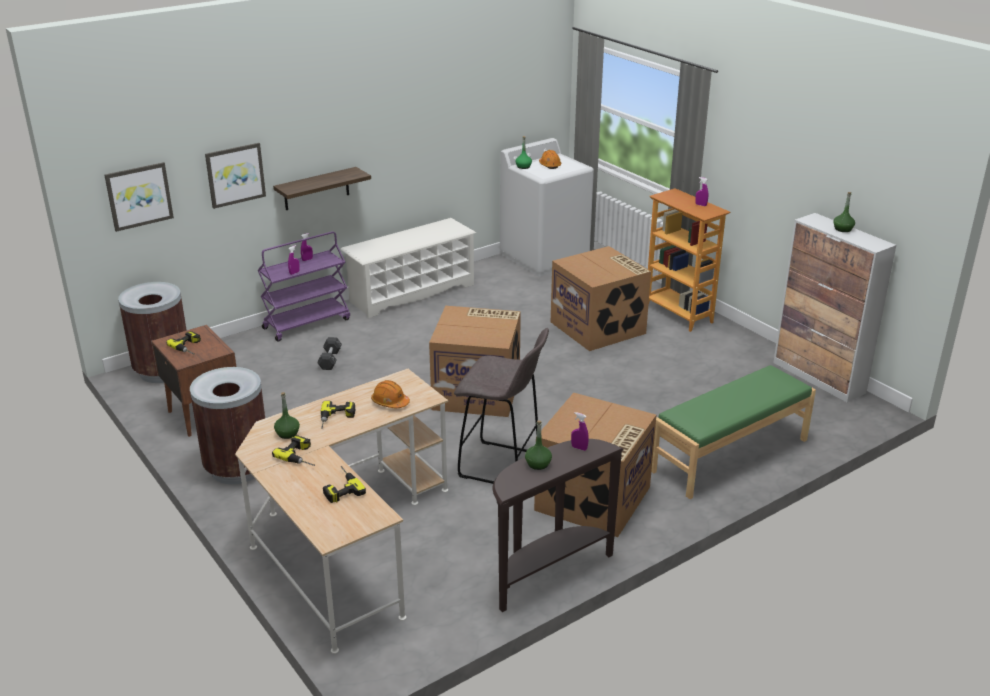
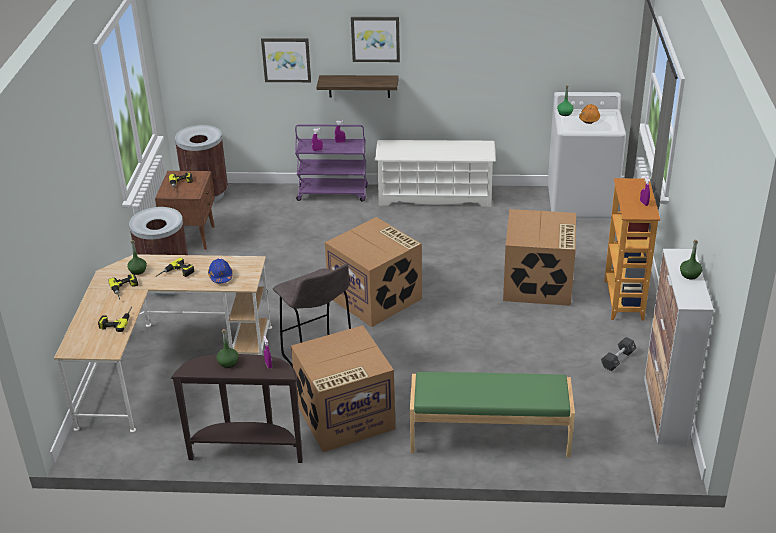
camera: 40 degrees right, 5 degrees up
picture [104,162,174,232] -> picture moved to [351,17,400,62]
black dumbbell [317,337,342,370] -> black dumbbell moved to [601,337,637,371]
orange hard hat [371,380,410,408] -> blue hard hat [208,259,232,283]

